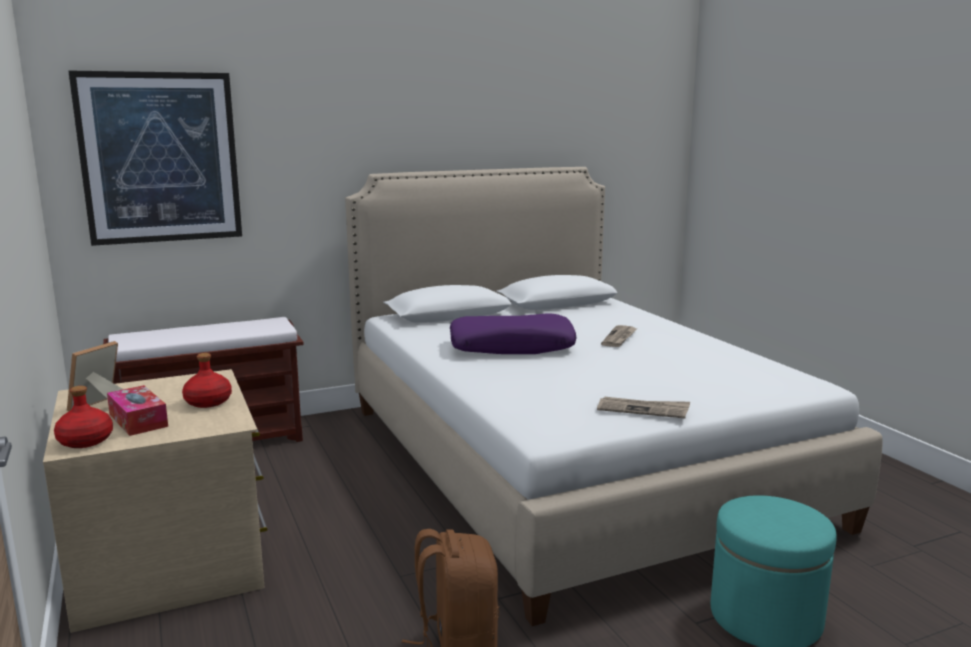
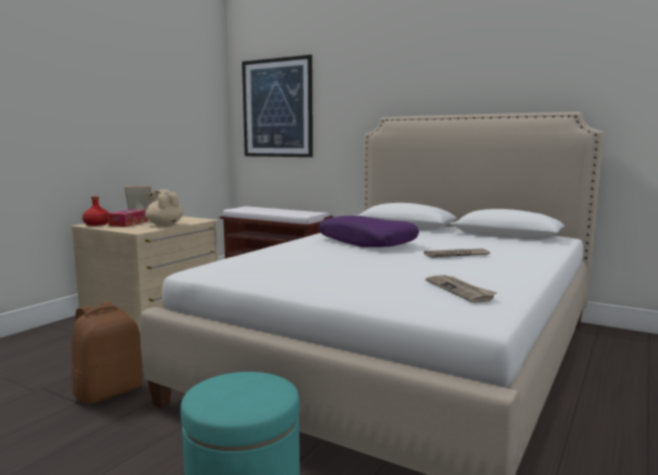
camera: 55 degrees right, 5 degrees down
red bottle [182,353,232,408] -> beige teapot [145,190,184,226]
newspaper [597,397,690,418] -> newspaper moved to [426,275,497,303]

